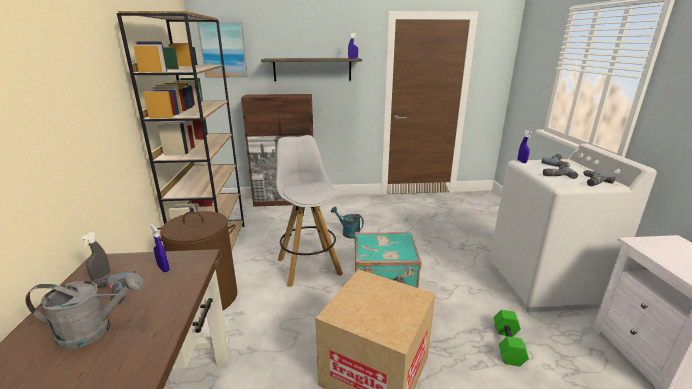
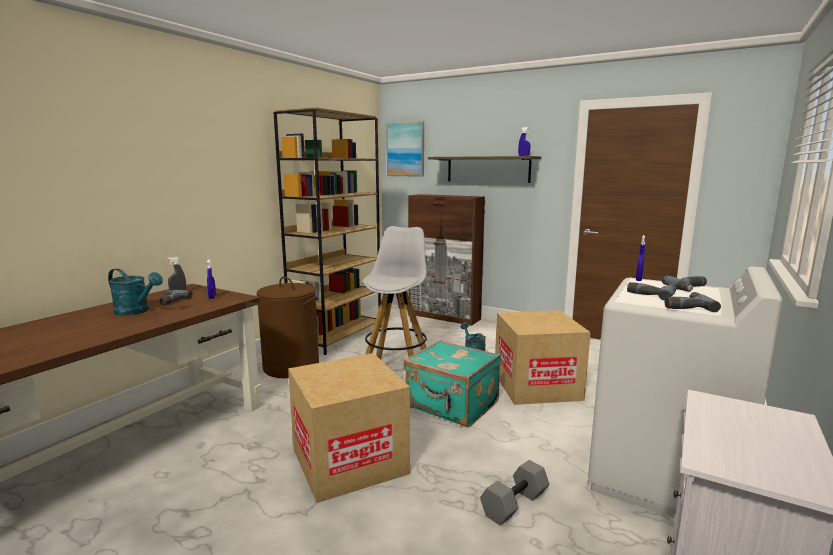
camera: 35 degrees right, 10 degrees down
grey watering can [25,272,144,350] -> turquoise watering can [108,269,163,316]
green dumbbell [494,310,529,366] -> grey dumbbell [480,460,549,525]
none -> cardboard box [495,310,591,405]

